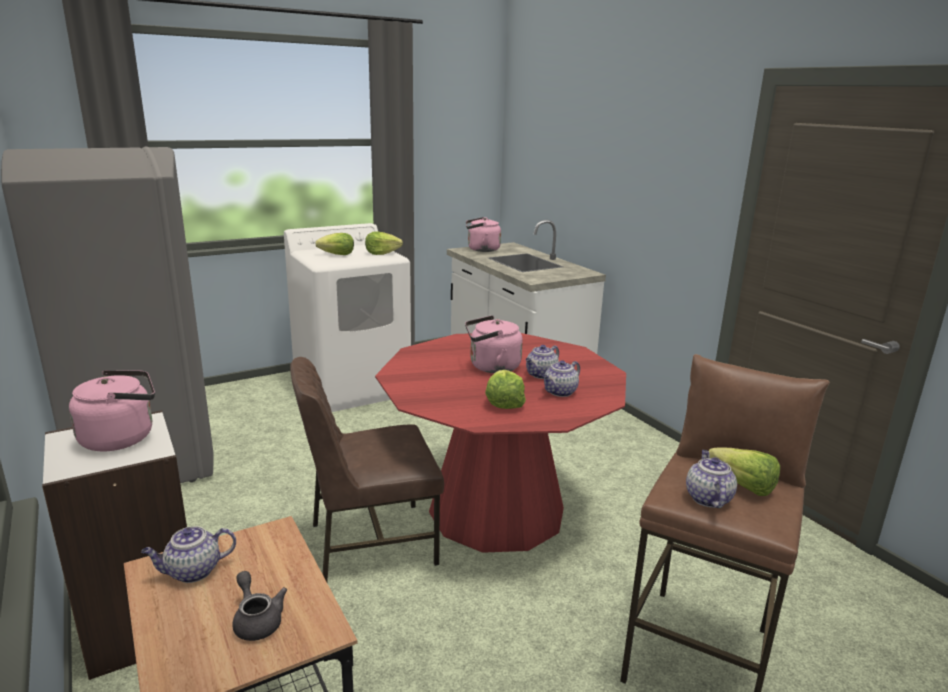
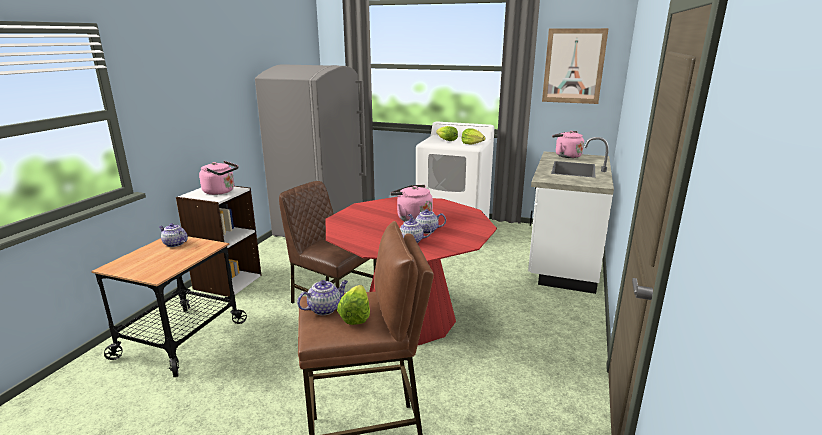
camera: 50 degrees right, 0 degrees up
grey teapot [232,571,287,641] -> none
lettuce [485,370,526,409] -> none
none -> picture [542,28,609,104]

